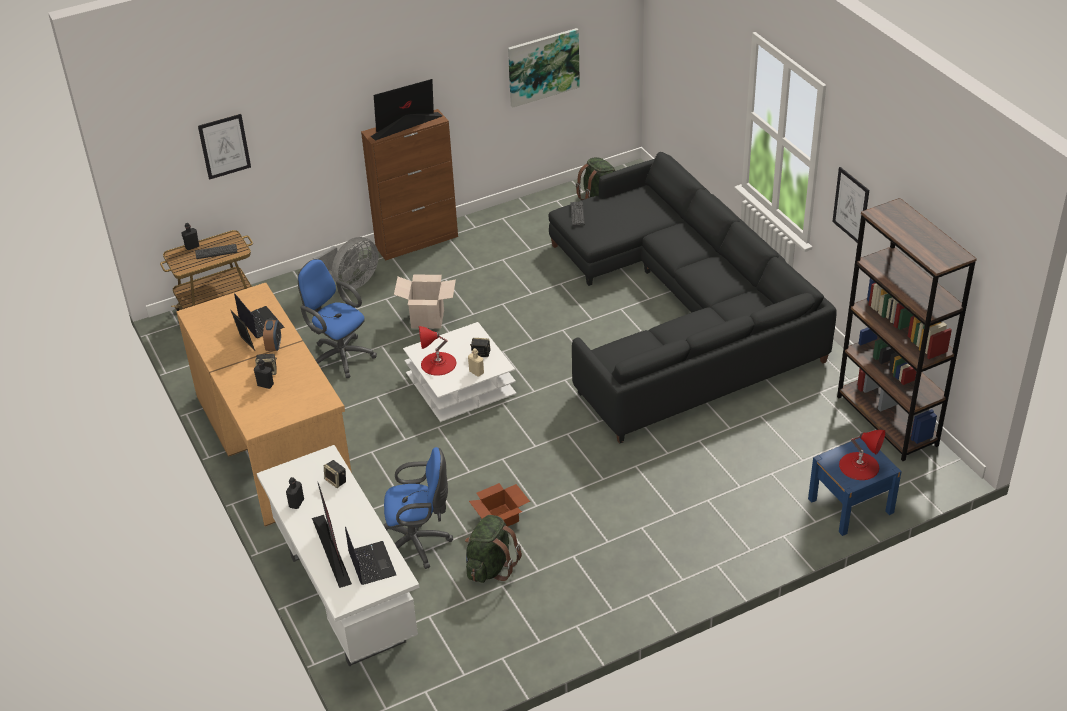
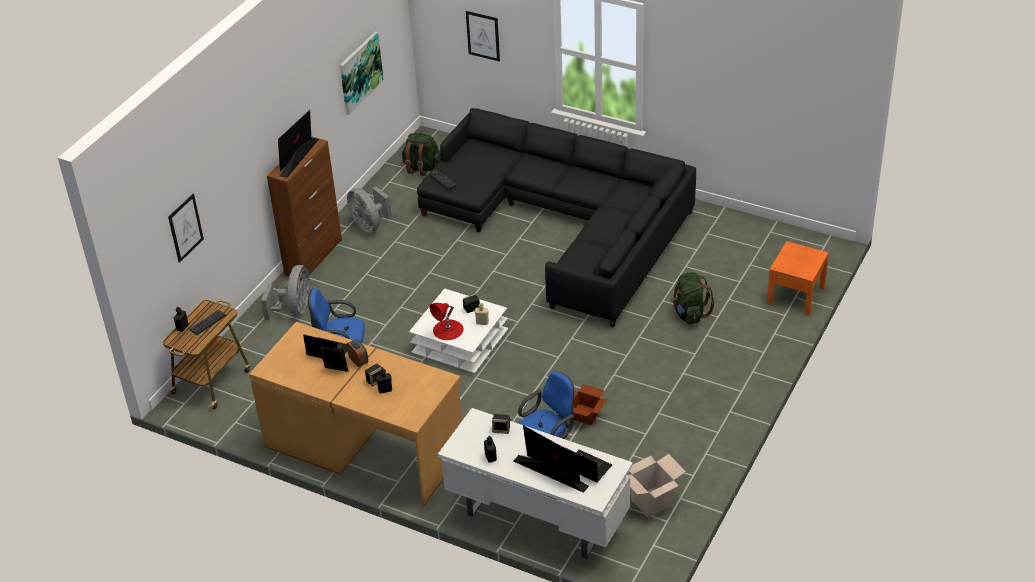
camera: 35 degrees left, 0 degrees up
cardboard box [394,274,456,329] -> cardboard box moved to [627,454,686,518]
green backpack [465,515,522,583] -> green backpack moved to [671,272,715,324]
blue nightstand [808,438,902,536] -> orange nightstand [767,241,829,316]
picture [833,167,869,243] -> picture moved to [466,11,500,61]
brown bookcase [837,198,977,461] -> none
red table lamp [839,430,885,480] -> none
none -> grey fan [347,187,392,233]

